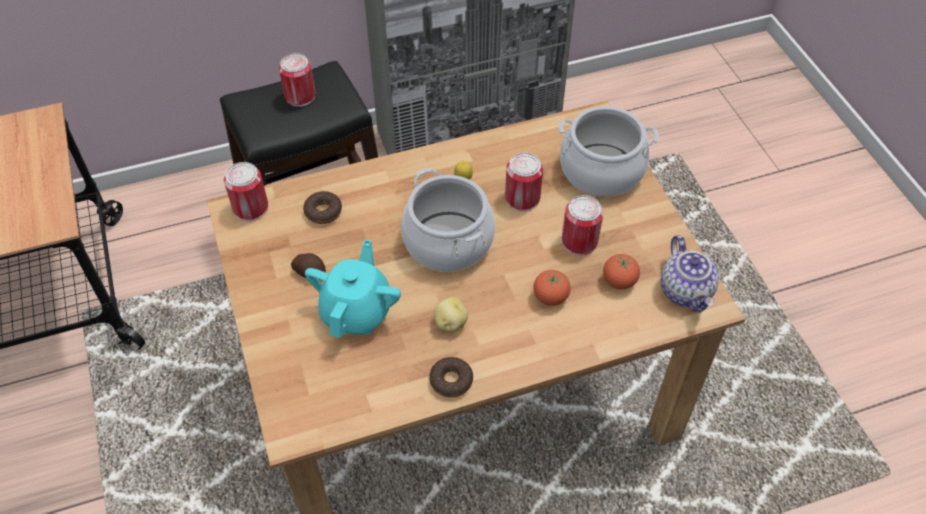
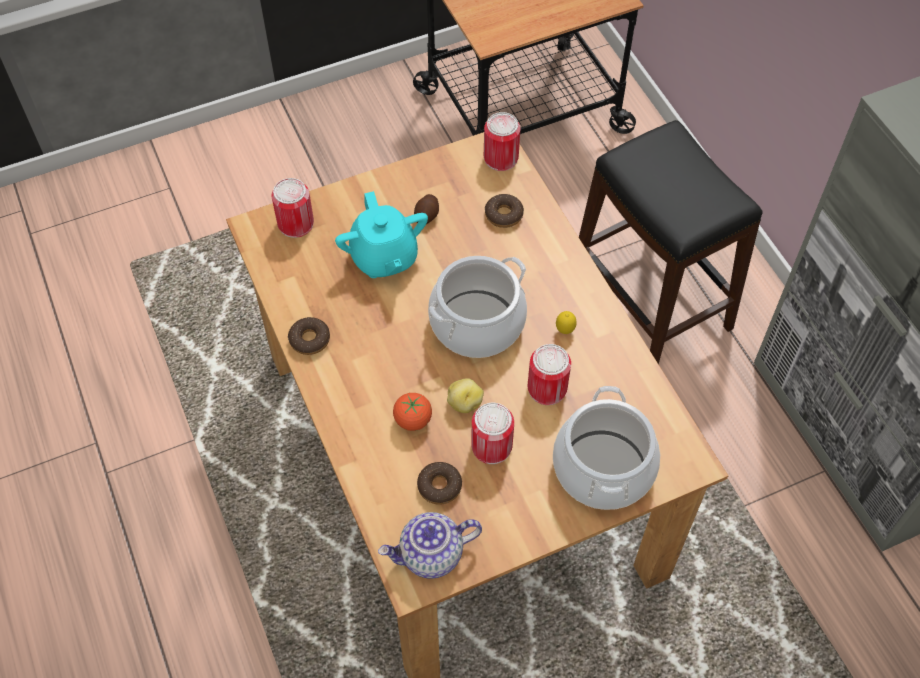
camera: 85 degrees right, 5 degrees up
can [279,53,315,107] -> can moved to [272,178,314,238]
turquoise teapot [305,240,401,338] -> turquoise teapot turned 60 degrees clockwise [335,191,428,278]
potato [434,297,468,332] -> potato moved to [447,378,484,413]
tomato [603,254,640,289] -> donut [417,462,462,505]

